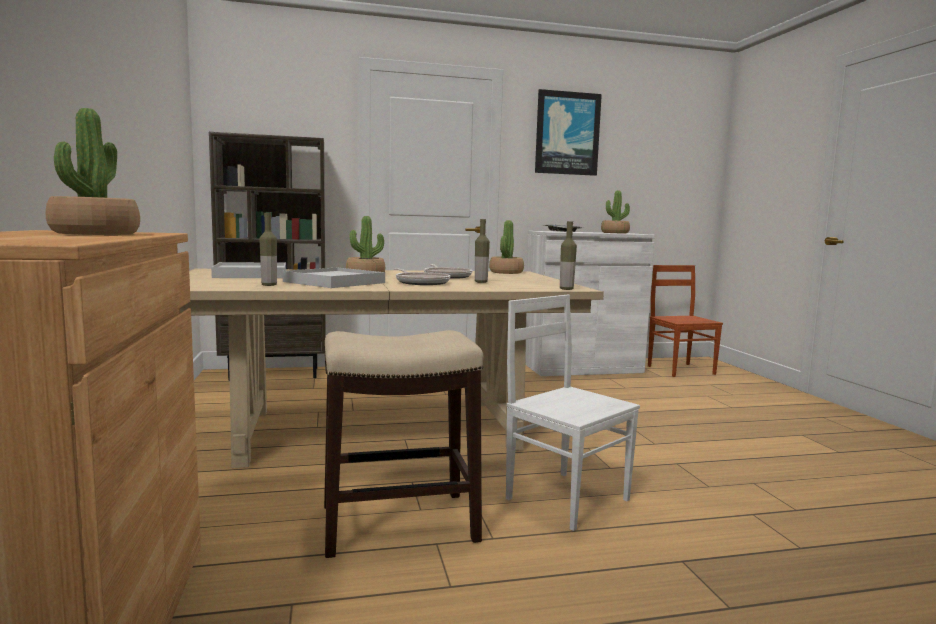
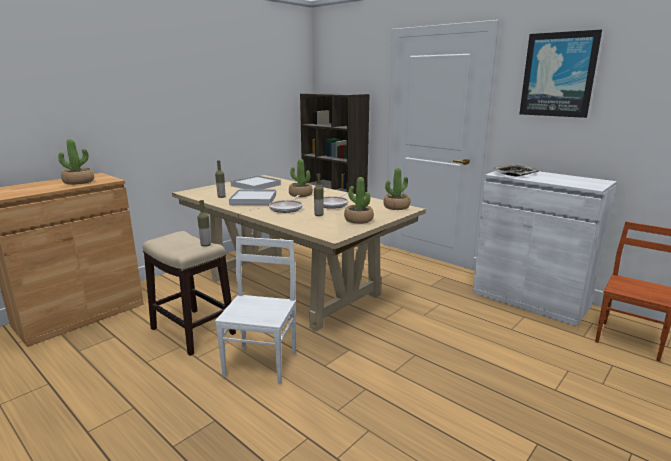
camera: 55 degrees right, 10 degrees up
bottle [560,221,577,290] -> bottle moved to [197,200,211,247]
potted plant [601,190,630,234] -> potted plant moved to [344,177,374,224]

